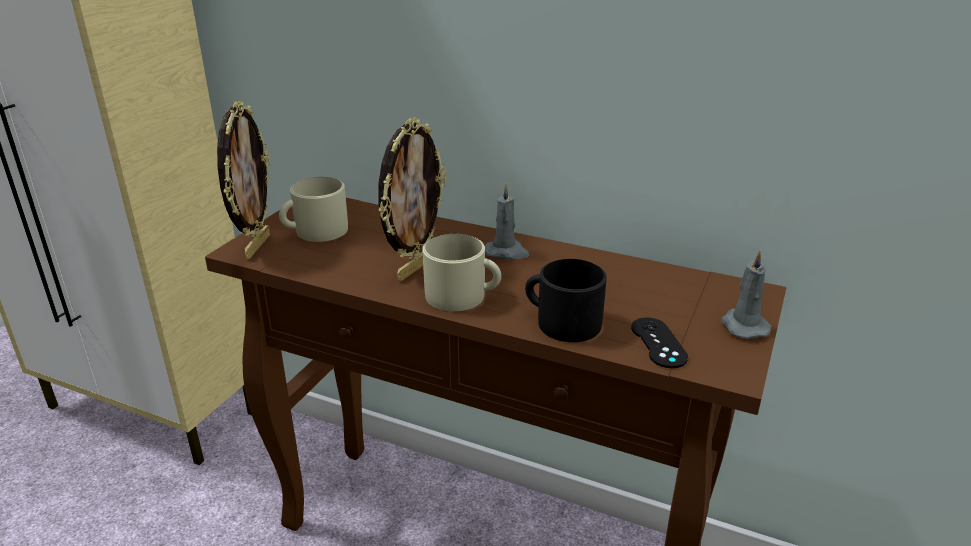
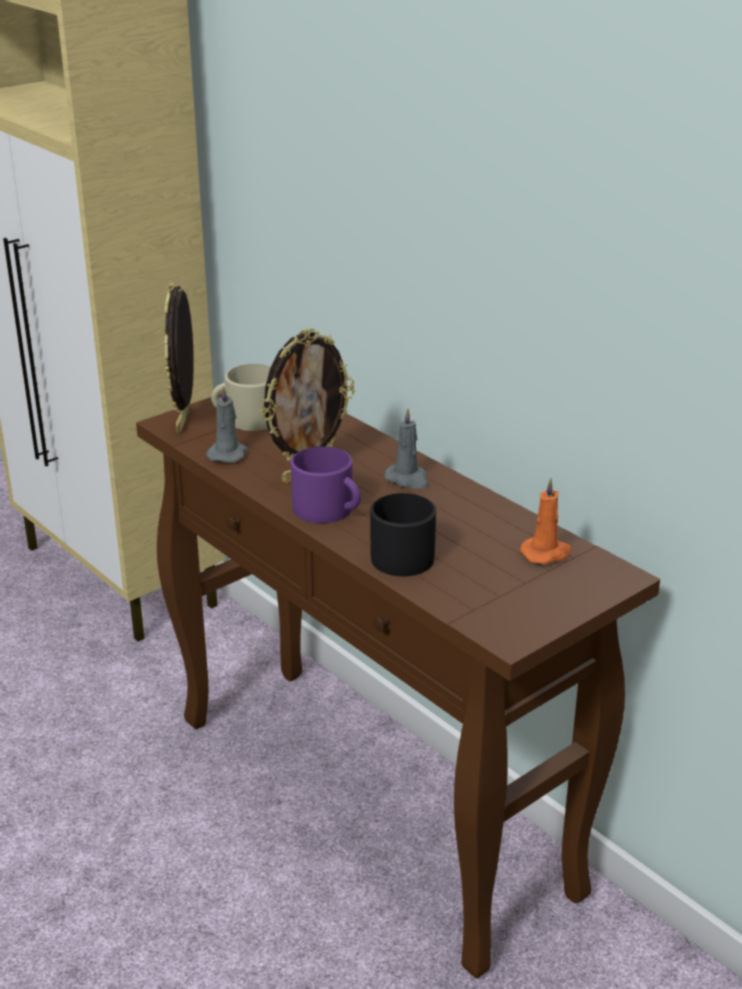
camera: 25 degrees right, 0 degrees up
picture frame [217,100,270,259] -> picture frame turned 150 degrees clockwise [164,281,194,434]
beige mug [422,234,501,311] -> purple mug [291,446,361,524]
black game controller [631,317,688,368] -> none
grey candle [721,250,771,339] -> grey candle moved to [206,385,247,463]
none -> orange candle [520,478,572,564]

